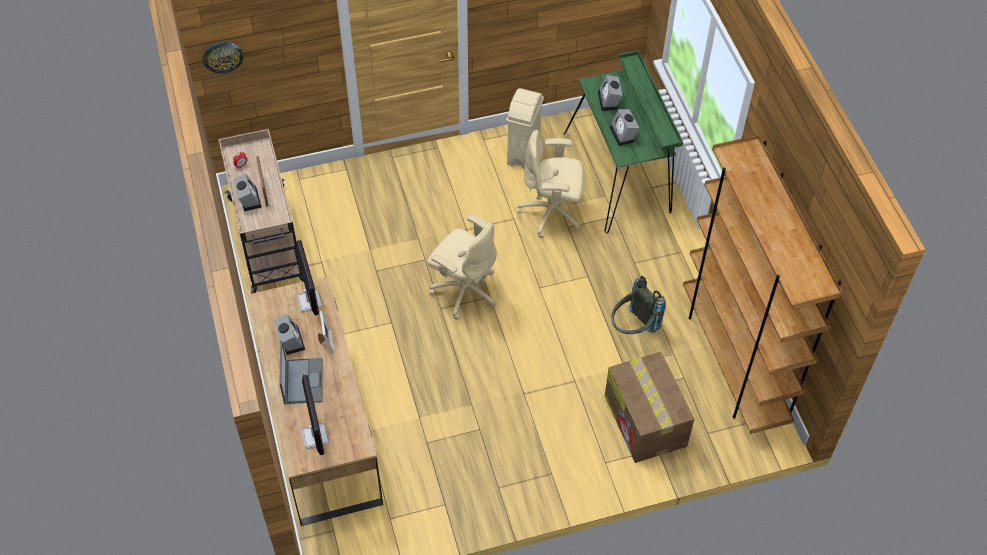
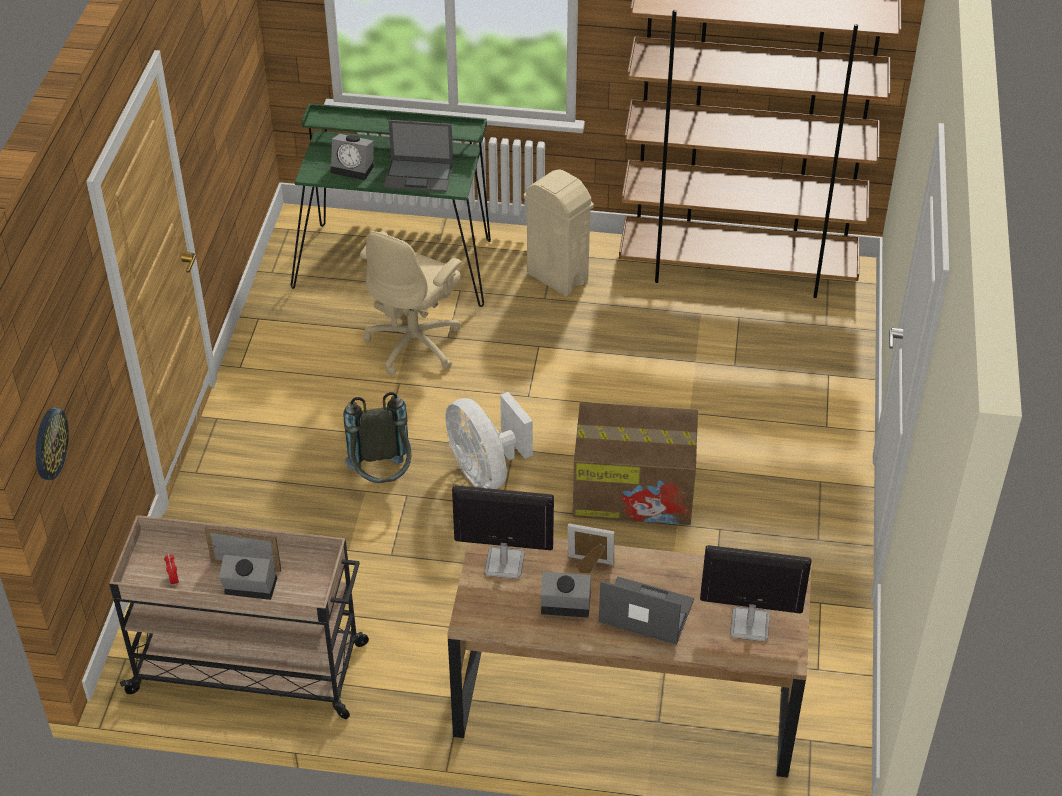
camera: 65 degrees left, 10 degrees down
beige office chair [427,214,497,320] -> white fan [445,392,533,489]
beige trash can [507,88,544,169] -> beige trash can moved to [524,169,594,296]
cardboard box [605,352,694,463] -> cardboard box moved to [573,402,698,525]
alarm clock [609,109,639,146] -> laptop [384,120,453,192]
grey backpack [612,276,666,334] -> grey backpack moved to [343,392,412,483]

